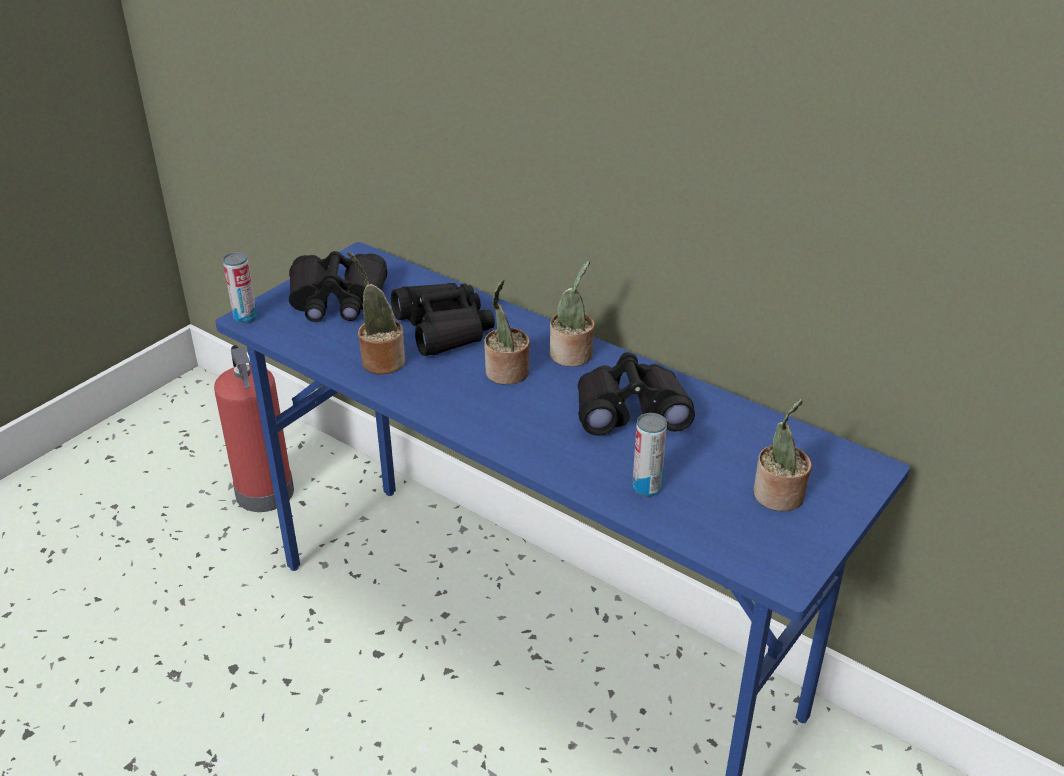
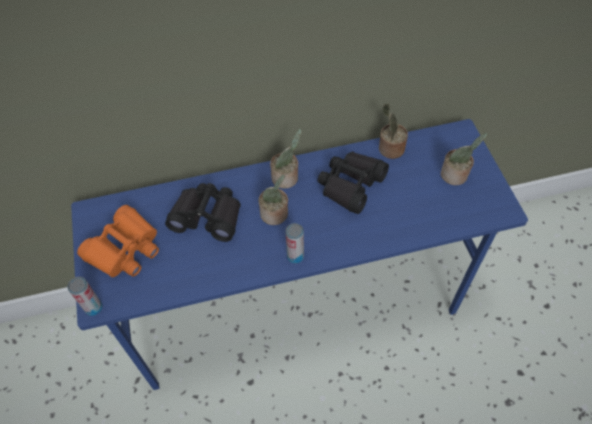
camera: 50 degrees left, 20 degrees up
fire extinguisher [214,345,294,512] -> none
black binoculars [289,251,387,322] -> orange binoculars [77,205,159,277]
potted plant [347,251,405,374] -> potted plant moved to [379,103,408,159]
can [632,413,667,497] -> can moved to [286,223,304,263]

